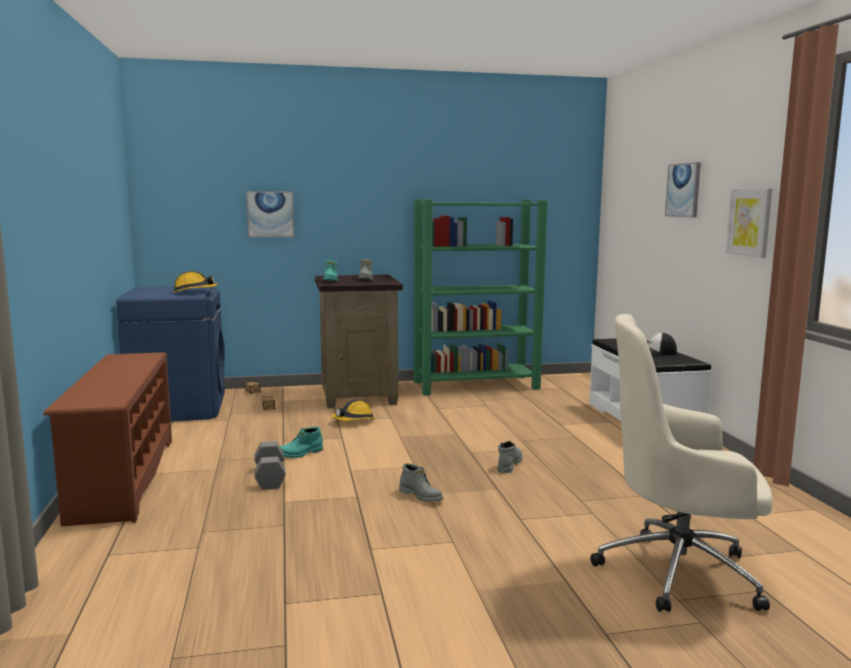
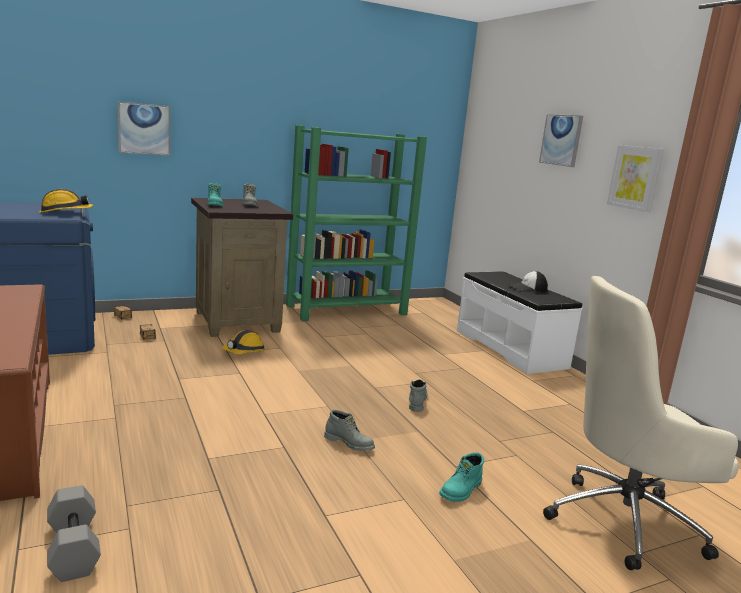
camera: 15 degrees left, 5 degrees up
grey dumbbell [254,441,286,490] -> grey dumbbell moved to [47,485,101,582]
turquoise boot [280,427,323,458] -> turquoise boot moved to [439,452,484,502]

